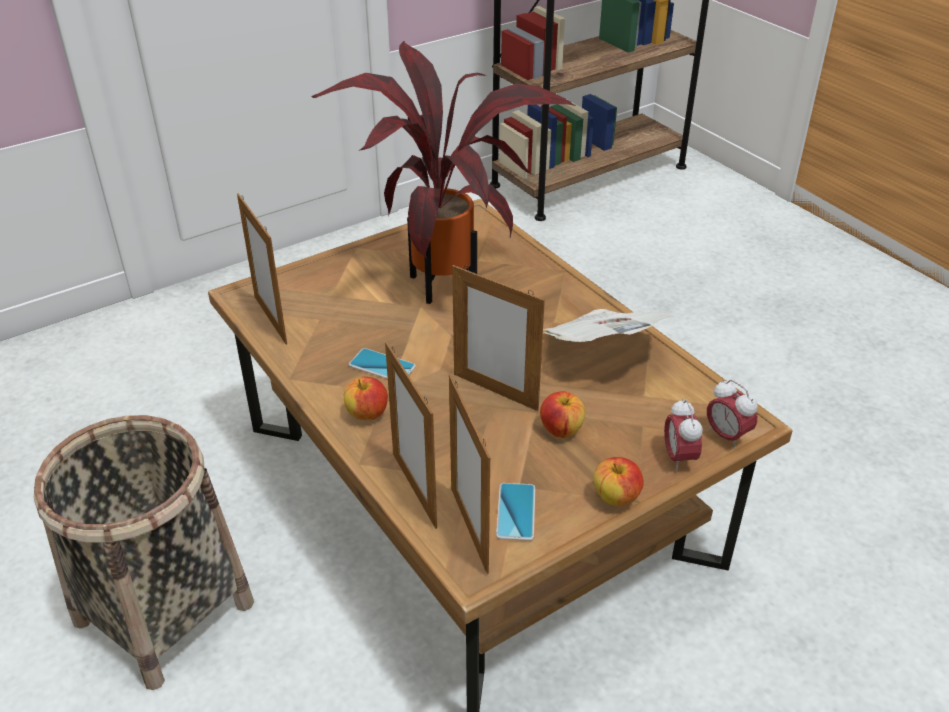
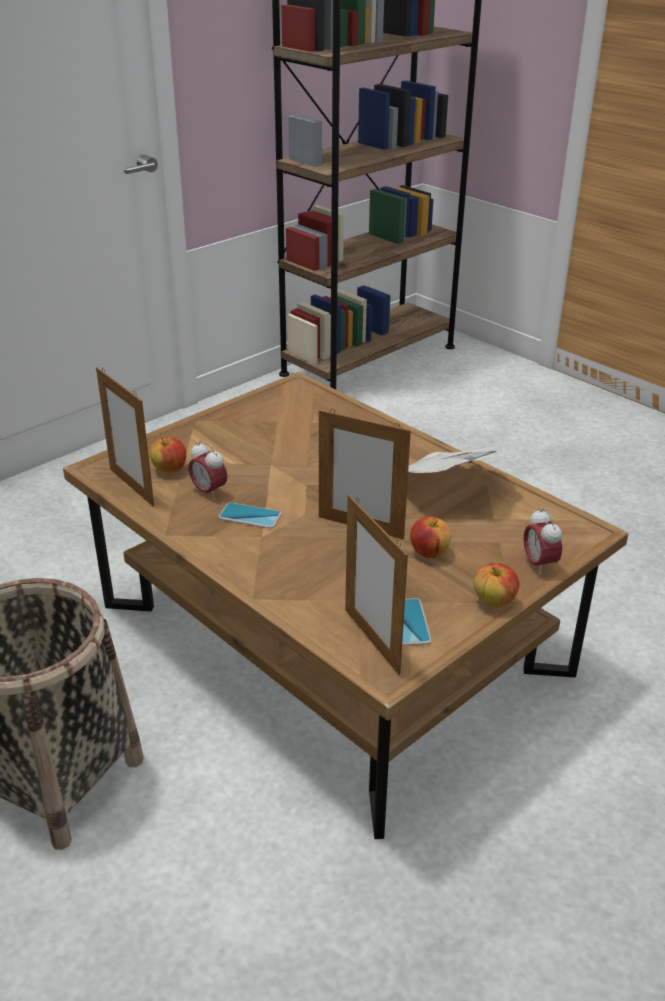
camera: 10 degrees left, 5 degrees down
potted plant [312,40,575,304] -> none
apple [344,377,388,420] -> apple moved to [150,437,186,473]
picture frame [385,342,437,529] -> none
alarm clock [707,380,758,449] -> alarm clock moved to [188,441,227,500]

